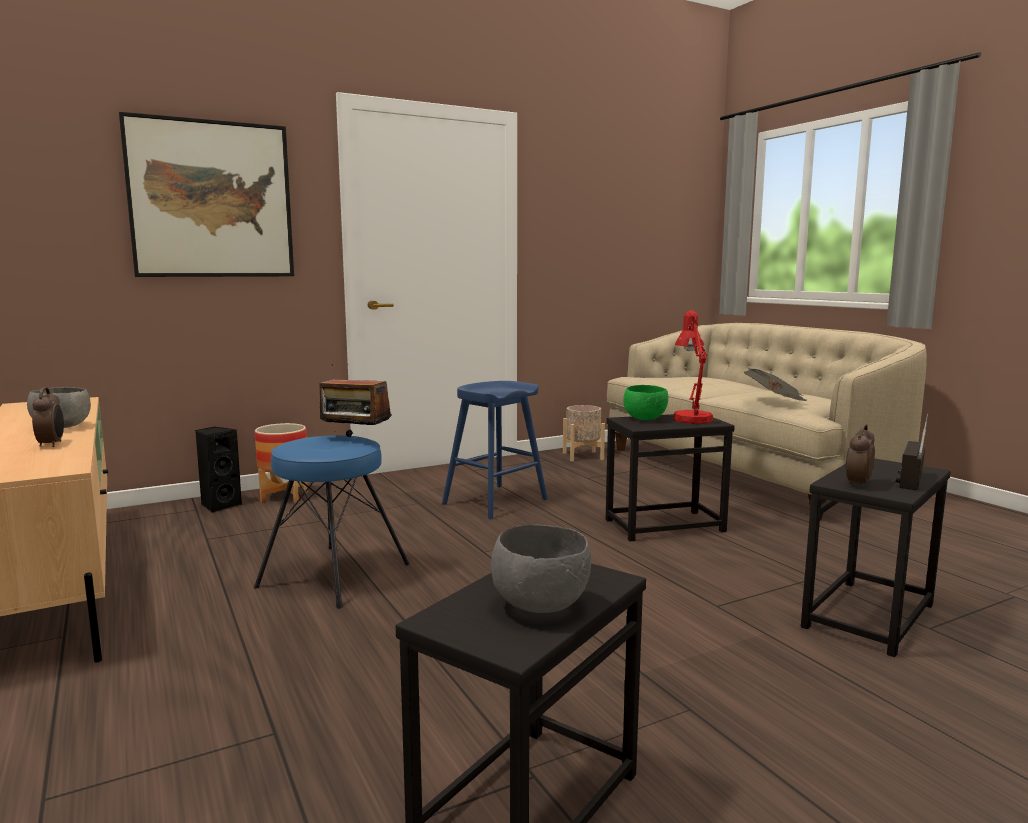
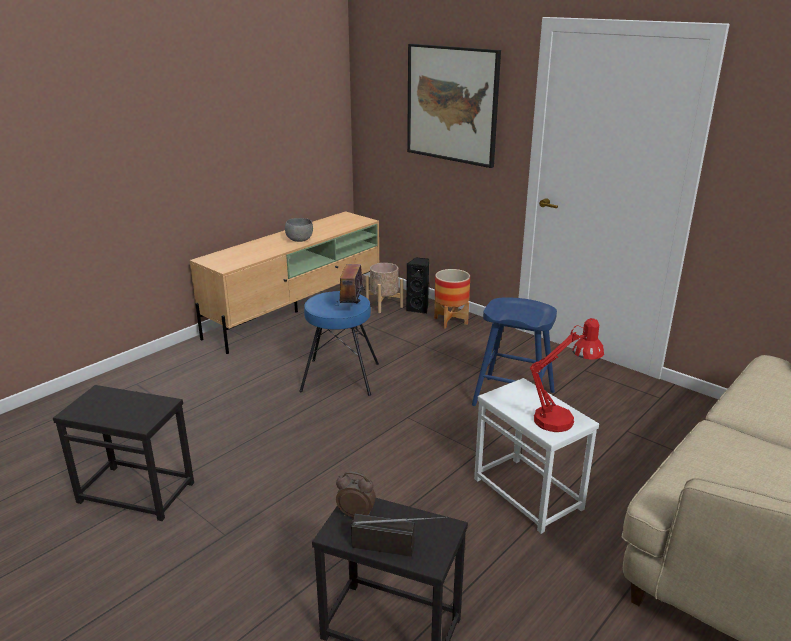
camera: 70 degrees right, 15 degrees up
alarm clock [32,387,64,447] -> none
grey bowl [491,525,591,613] -> none
beige planter [563,405,605,461] -> beige planter moved to [366,263,403,313]
black side table [606,414,735,541] -> white side table [474,378,599,534]
green bowl [623,385,668,420] -> none
newspaper [744,369,808,401] -> none

